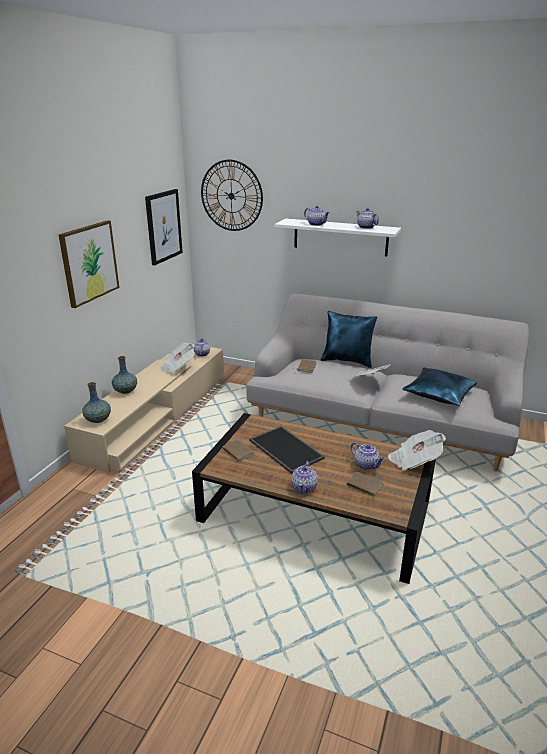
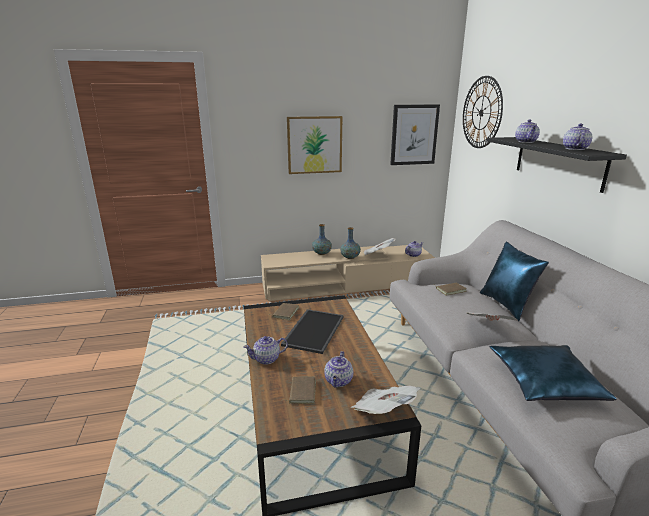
camera: 55 degrees right, 5 degrees down
vase [82,382,111,423] -> vase moved to [340,227,361,259]
white shelf [274,219,401,256] -> black shelf [486,137,627,193]

